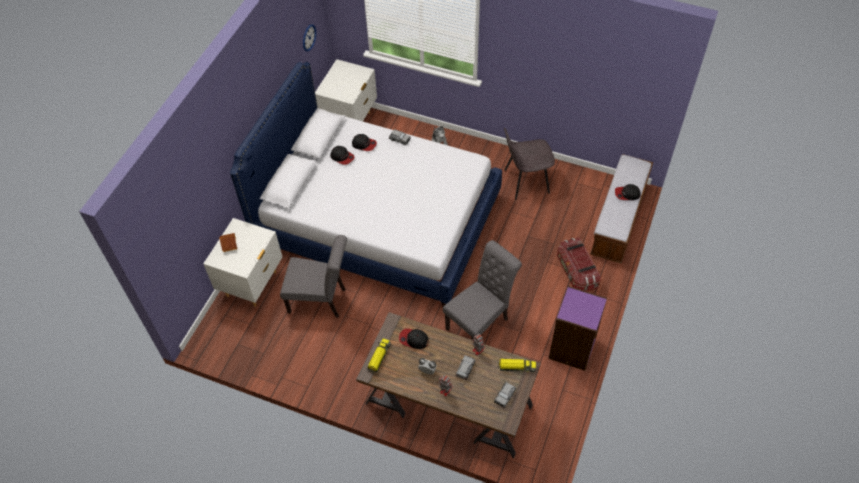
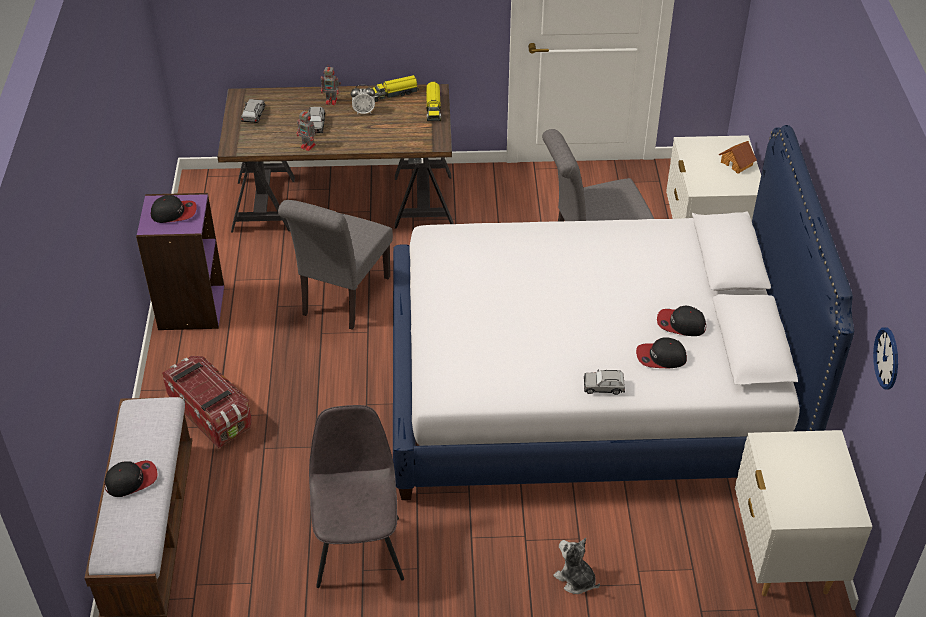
camera: 155 degrees right, 10 degrees down
cap [399,328,429,349] -> cap moved to [151,195,197,223]
toy truck [498,359,536,372] -> toy truck moved to [373,75,419,102]
grey chair [504,128,555,200] -> grey chair turned 60 degrees counterclockwise [309,405,404,588]

